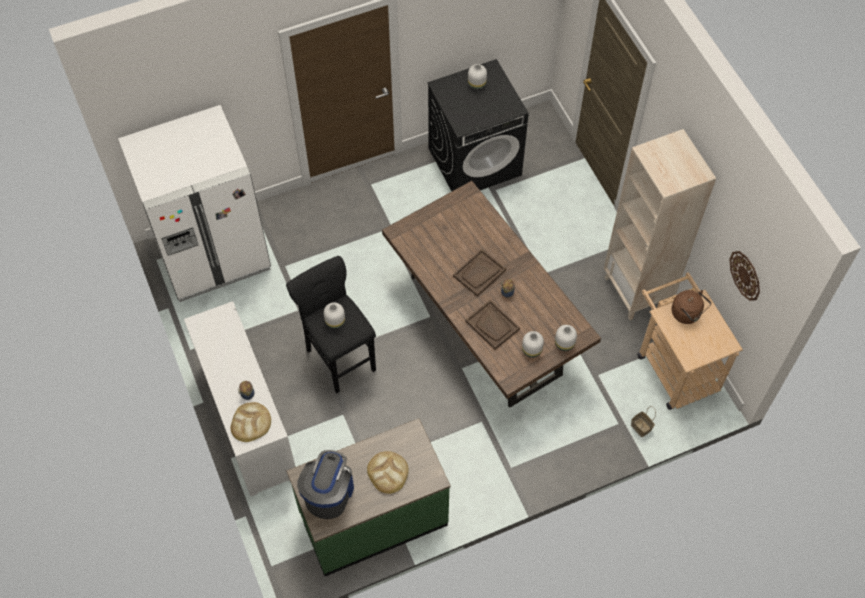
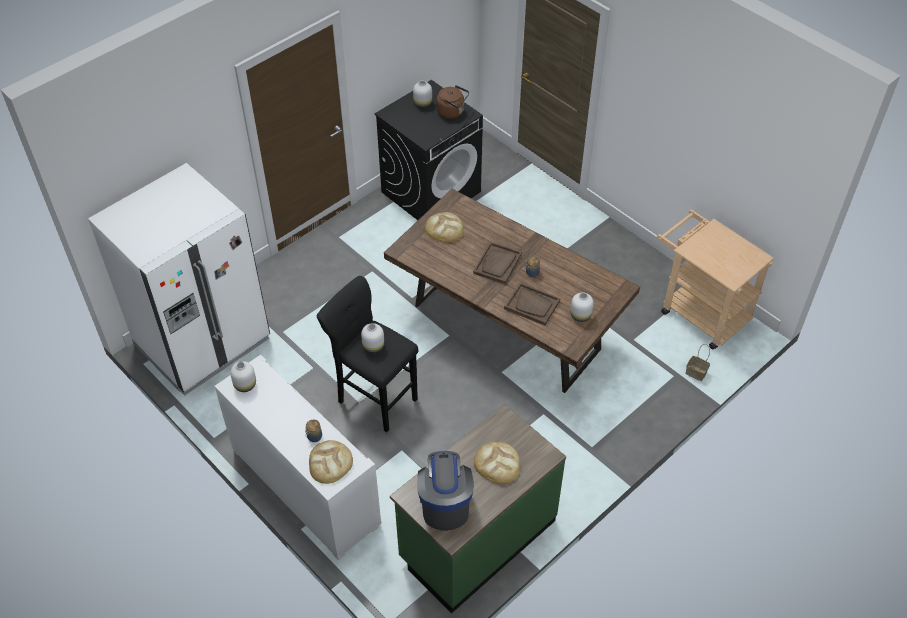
camera: 20 degrees left, 10 degrees down
white vase [555,325,577,351] -> white vase moved to [230,361,256,392]
beige bookcase [604,129,716,320] -> none
brown kettle [672,290,711,324] -> brown kettle moved to [436,85,469,119]
wall clock [729,251,760,301] -> none
none -> bread [425,212,464,243]

